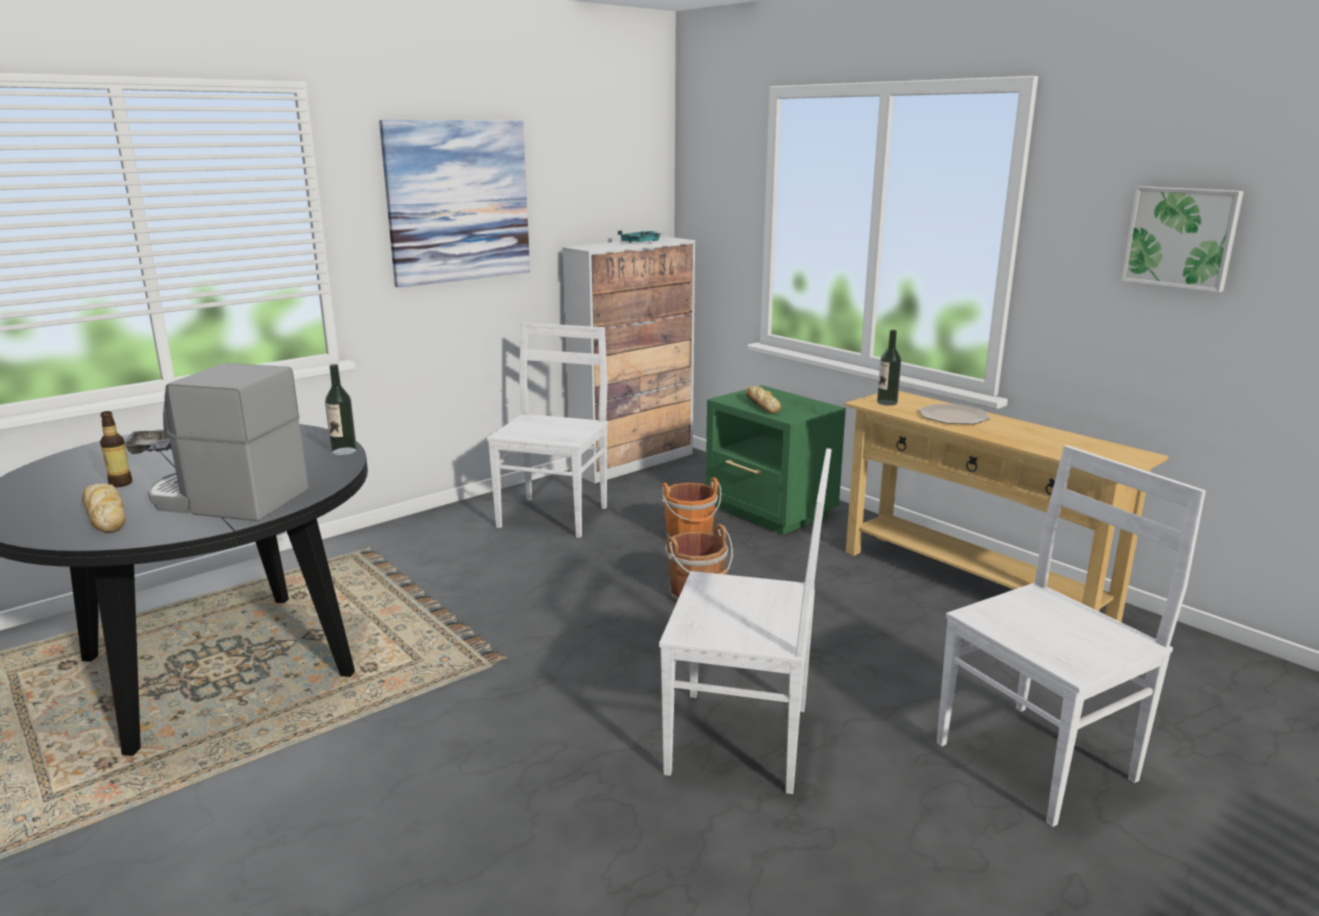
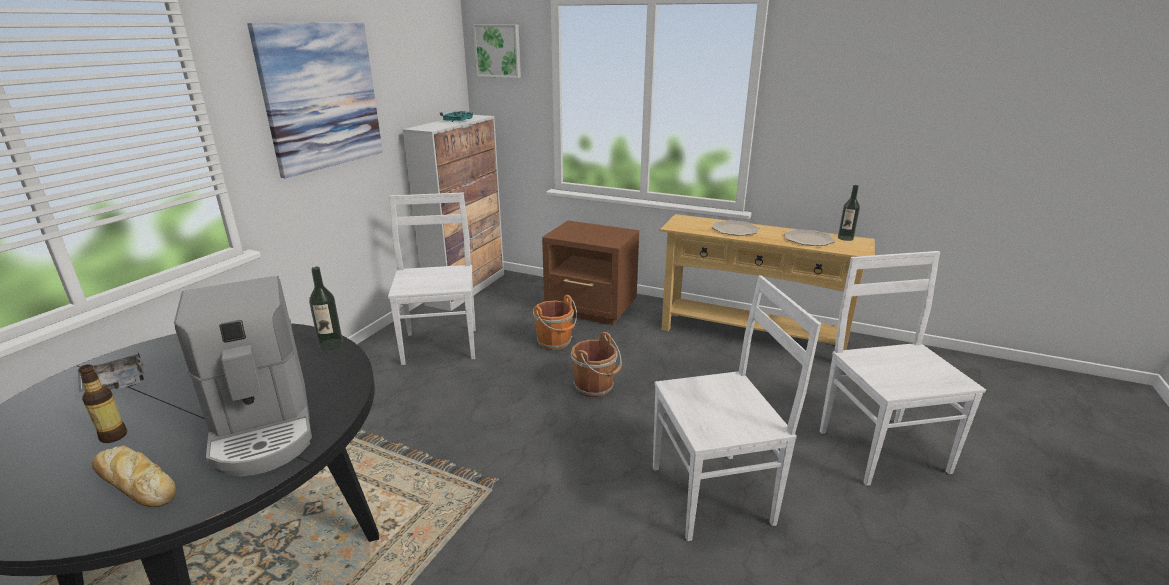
camera: 25 degrees left, 5 degrees up
coffee machine [148,363,308,521] -> coffee machine turned 105 degrees counterclockwise [174,276,312,476]
green nightstand [706,385,846,535] -> brown nightstand [542,220,639,325]
bread [746,386,781,414] -> none
bottle [877,330,901,406] -> bottle moved to [838,185,860,241]
white chair [937,445,1206,827] -> white chair turned 45 degrees counterclockwise [820,251,986,486]
picture [1121,186,1244,292] -> picture moved to [473,25,521,78]
none -> plate [784,229,835,246]

